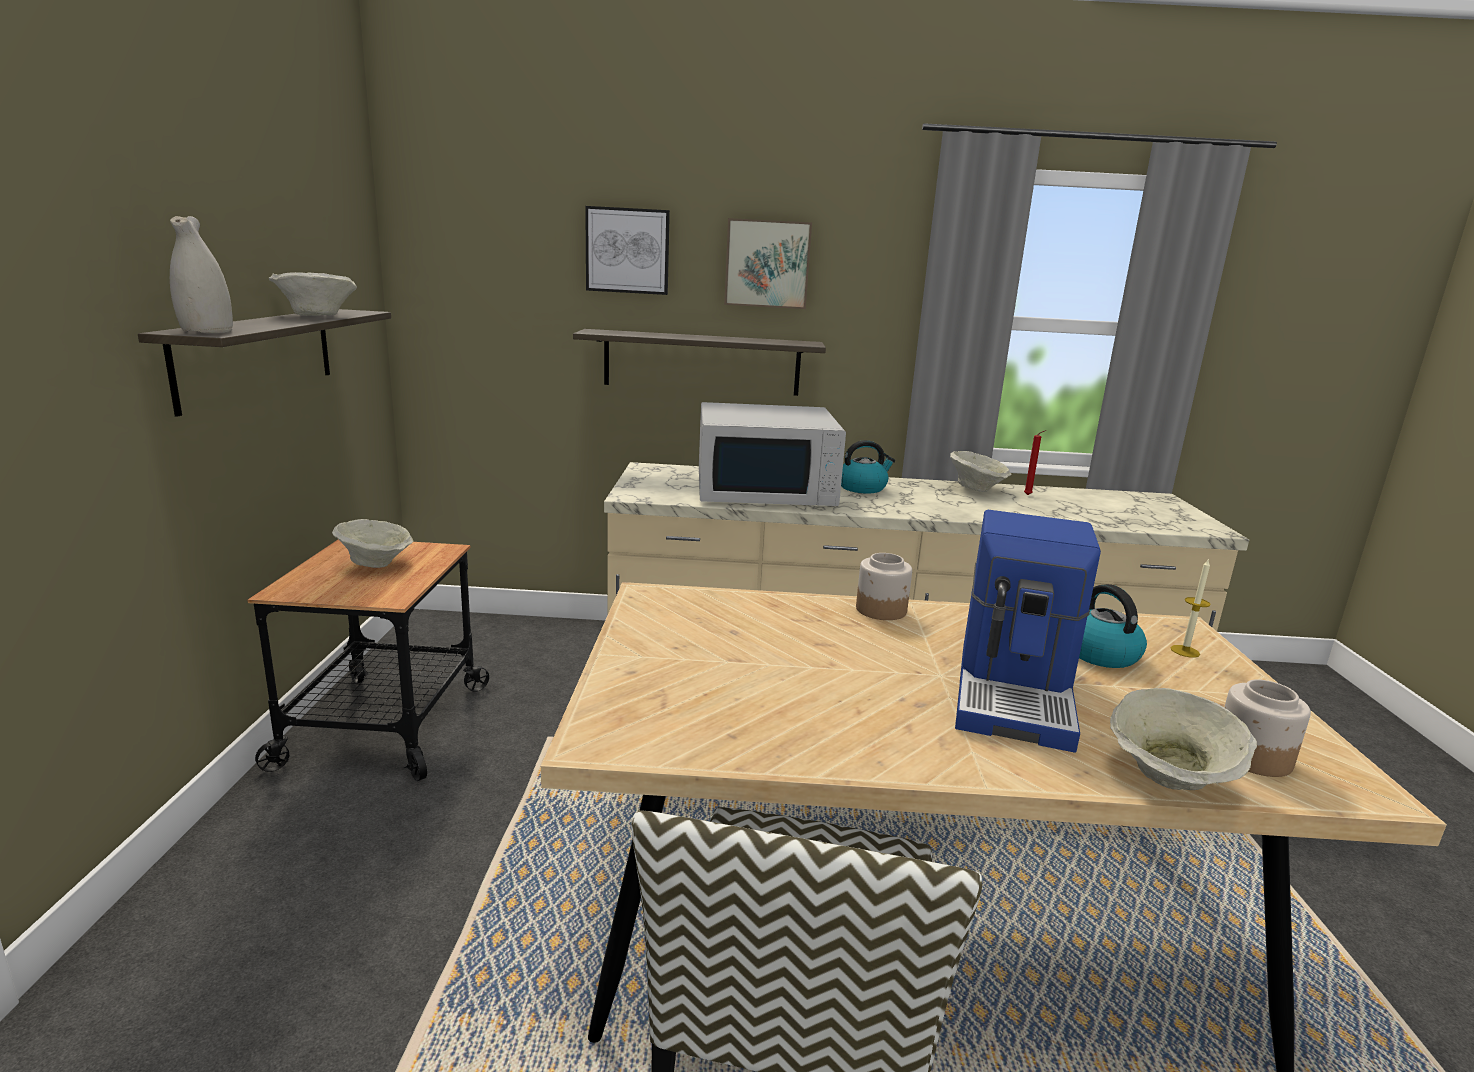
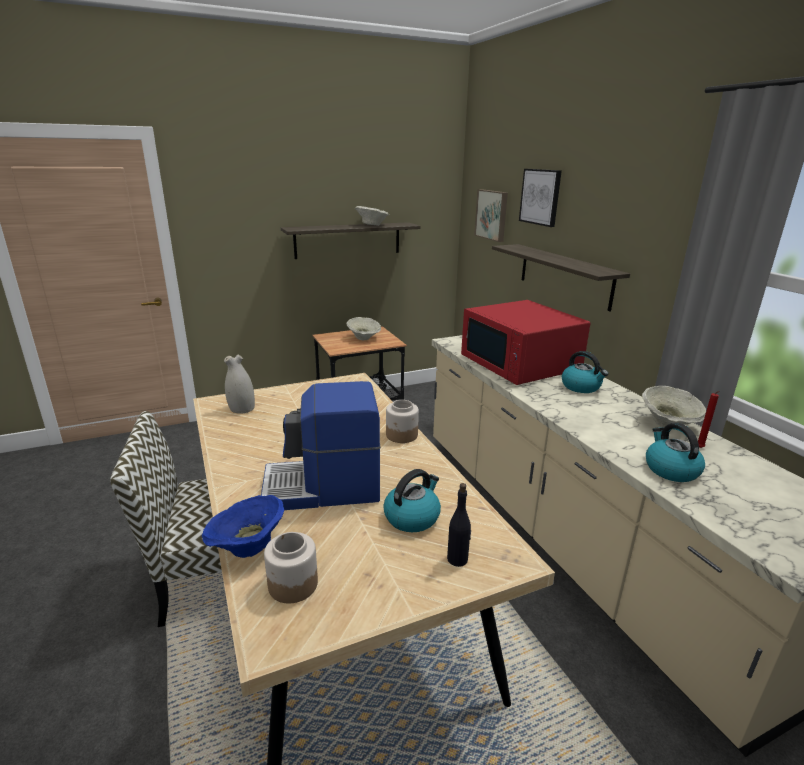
camera: 65 degrees right, 5 degrees up
white vase [170,216,233,333] -> white vase moved to [224,355,255,414]
white microwave [699,402,846,506] -> red microwave [461,300,591,385]
picture [724,218,812,309] -> picture moved to [474,189,508,242]
beige bowl [1110,688,1257,790] -> blue bowl [202,495,284,558]
candle [1171,558,1211,658] -> black bottle [447,483,471,567]
none -> kettle [646,423,705,482]

